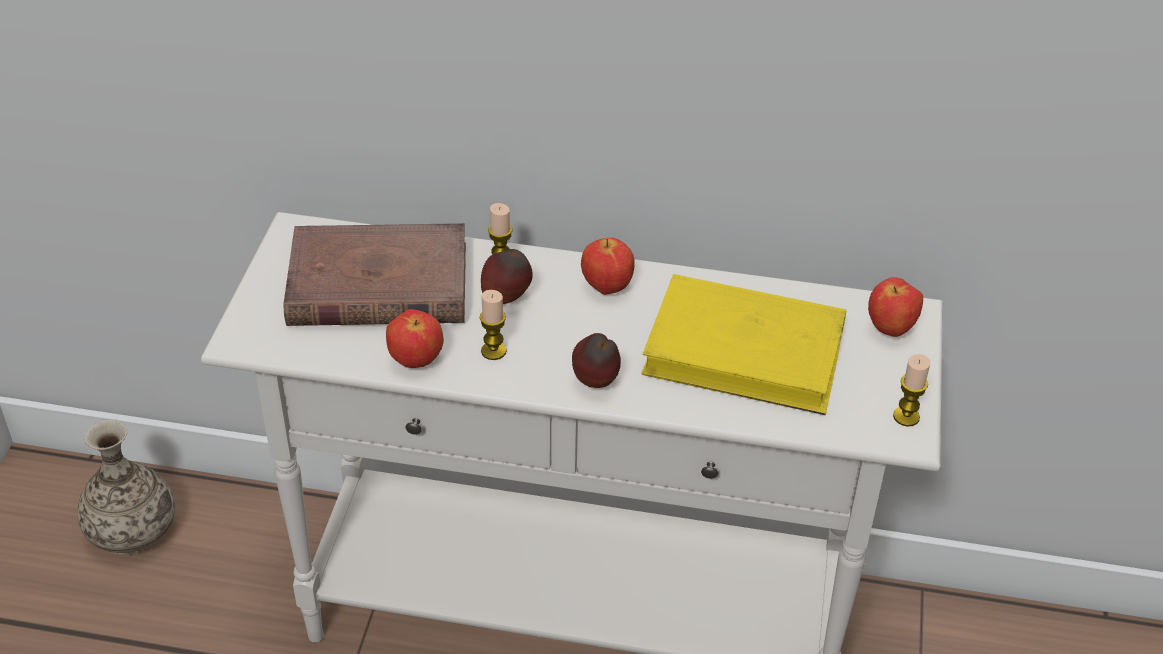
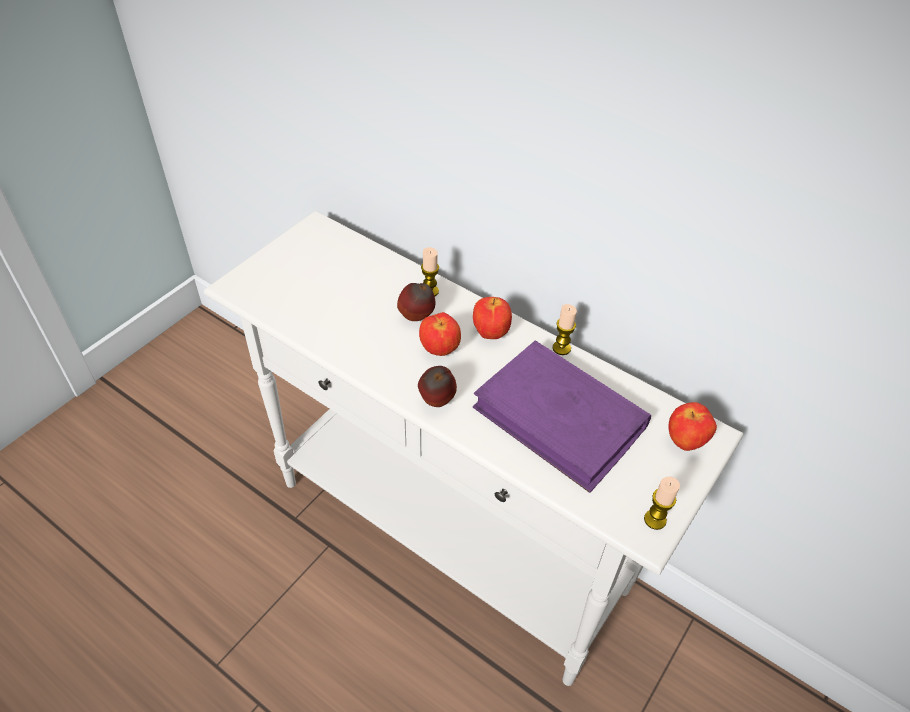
camera: 25 degrees right, 5 degrees up
vase [78,420,175,555] -> none
brown book [283,223,466,326] -> none
apple [386,309,444,368] -> apple moved to [419,312,461,356]
candle [480,290,507,360] -> candle moved to [553,304,577,355]
yellow book [642,274,847,415] -> purple book [473,340,651,493]

